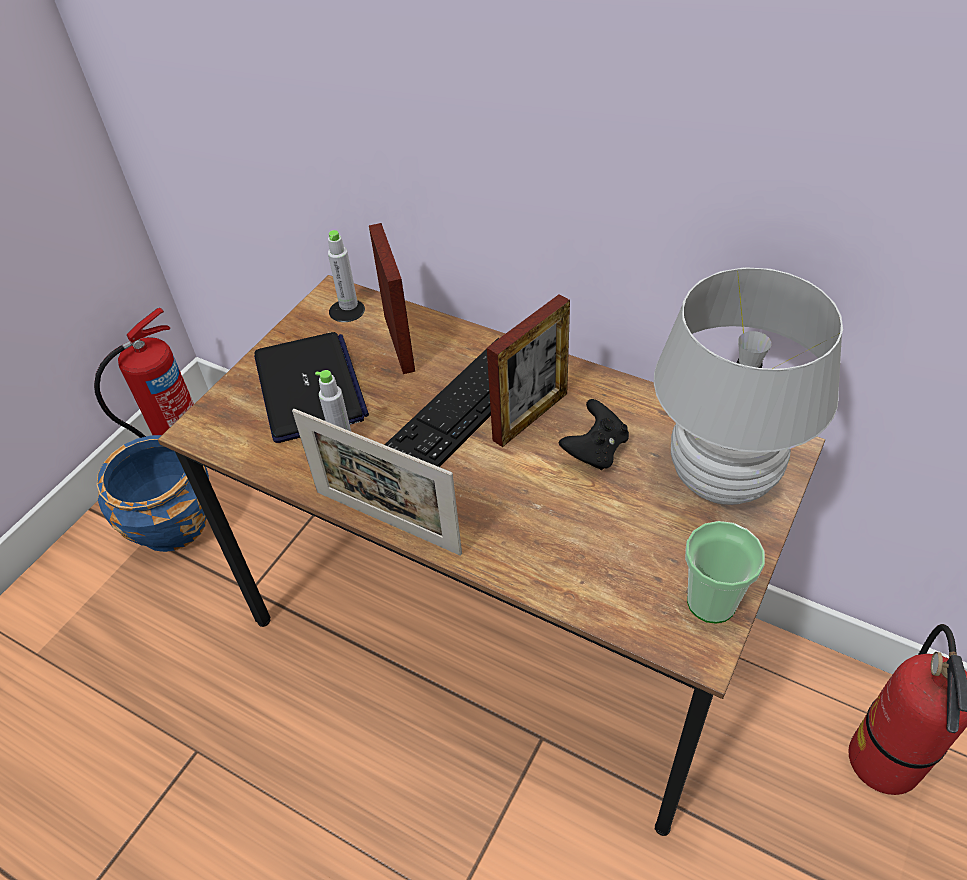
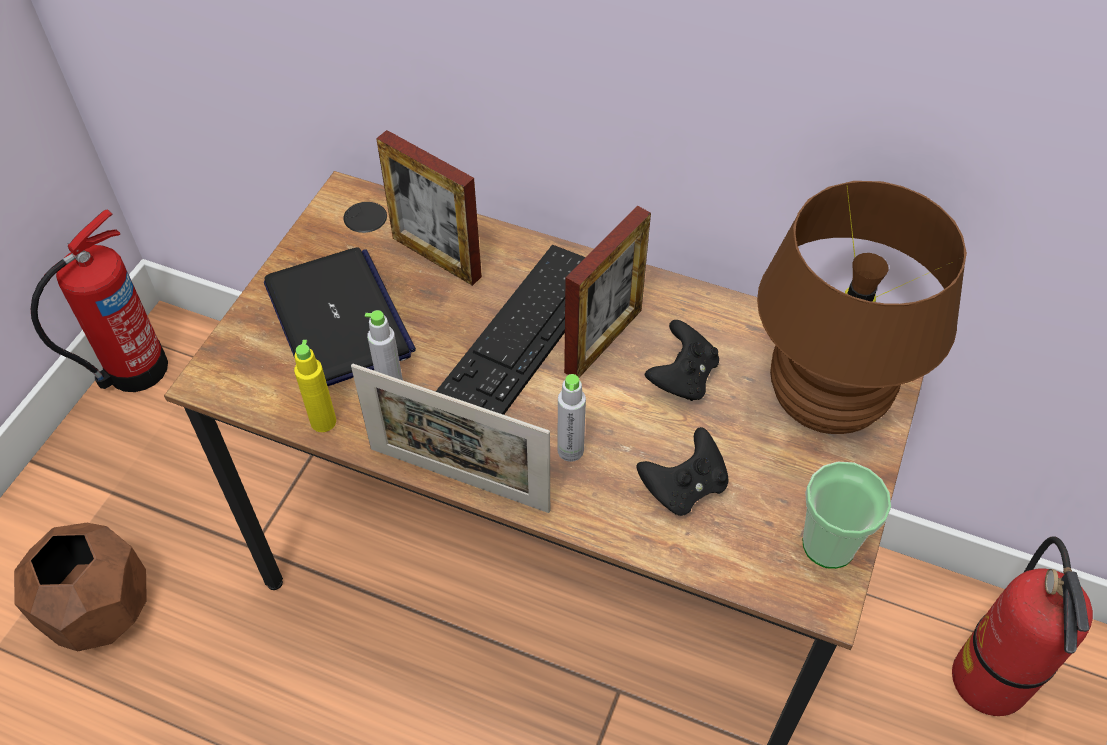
camera: 10 degrees left, 5 degrees up
blue planter [97,435,209,552] -> none
grey bottle [328,230,358,310] -> grey bottle moved to [557,374,586,462]
picture frame [369,223,415,374] -> picture frame turned 150 degrees clockwise [376,130,482,286]
white table lamp [654,267,843,505] -> brown table lamp [757,181,967,434]
none -> brown planter [14,523,147,651]
none -> yellow bottle [294,340,336,432]
none -> black game controller [636,427,728,516]

